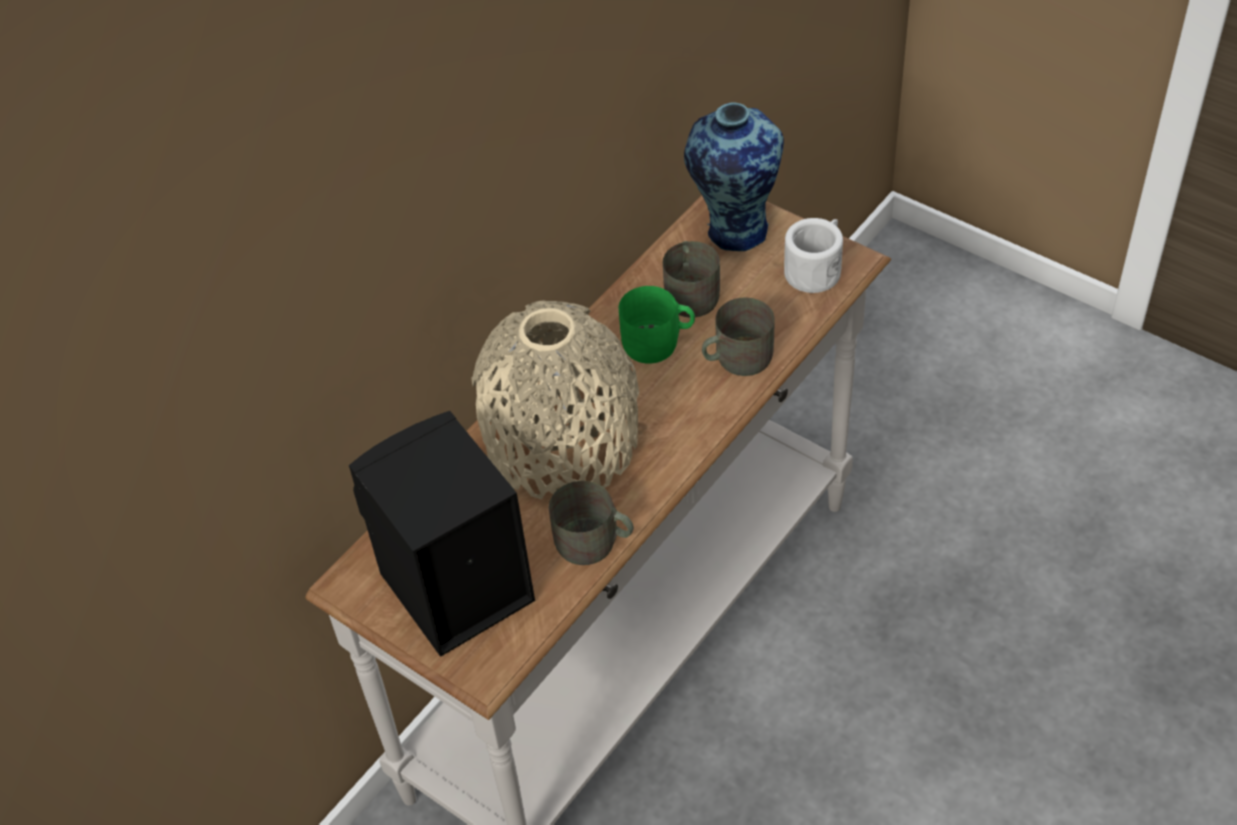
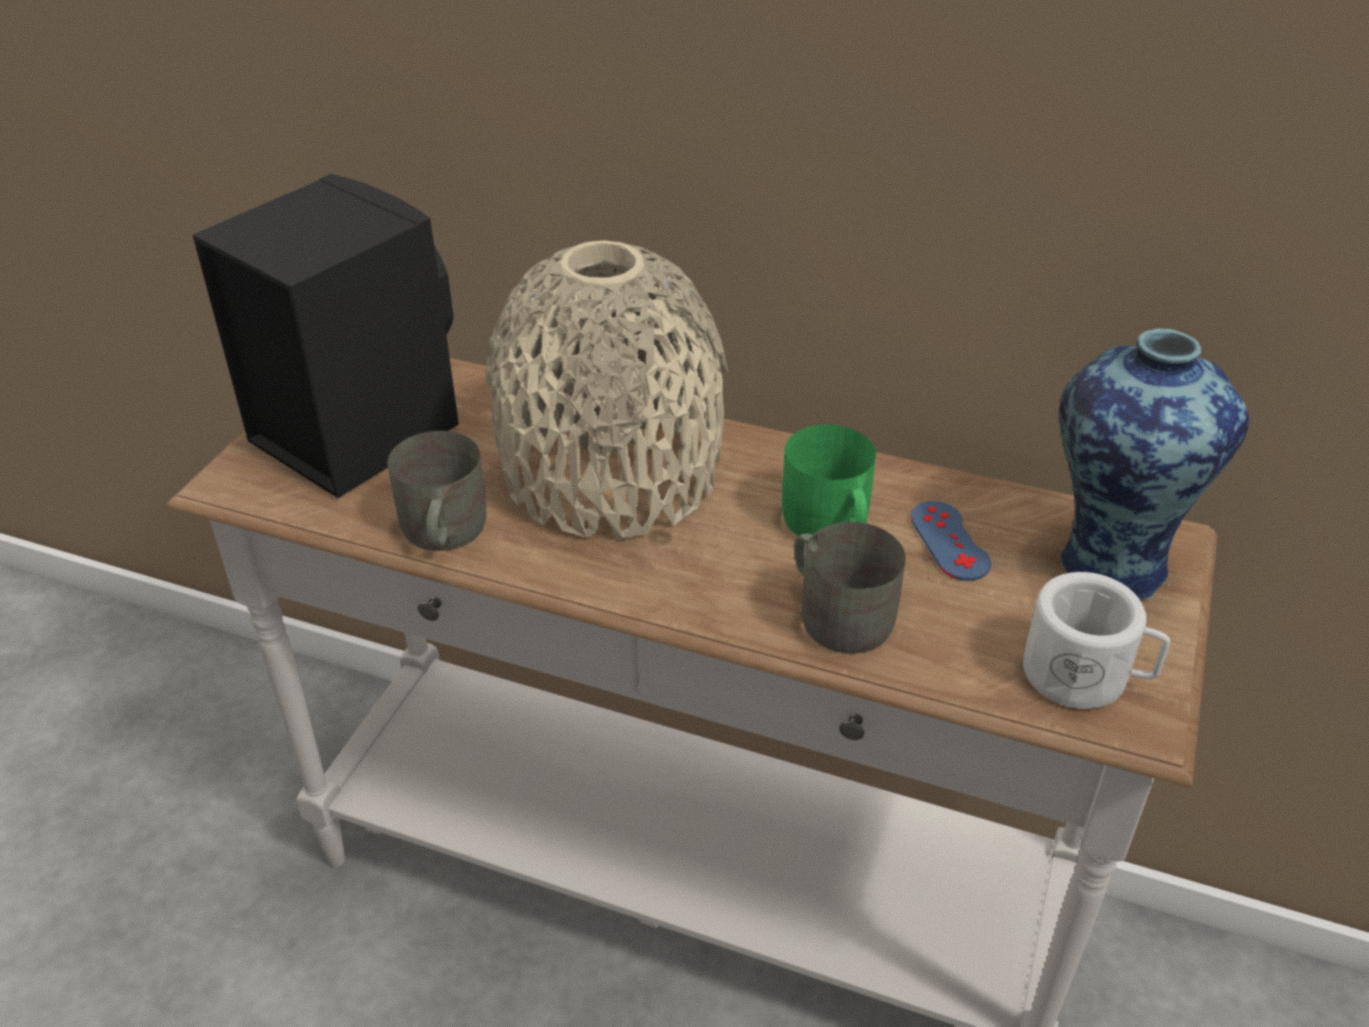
camera: 70 degrees right, 10 degrees down
grey mug [663,241,720,318] -> blue game controller [910,501,991,581]

